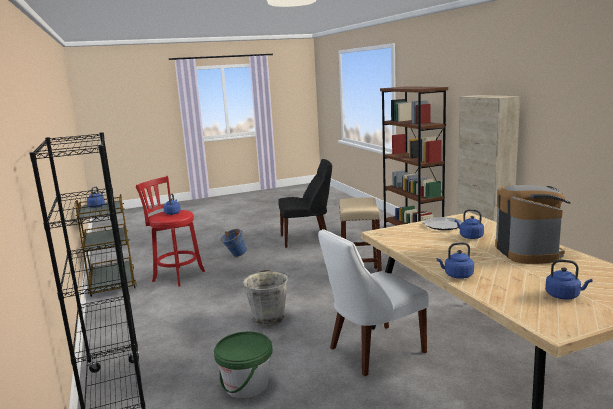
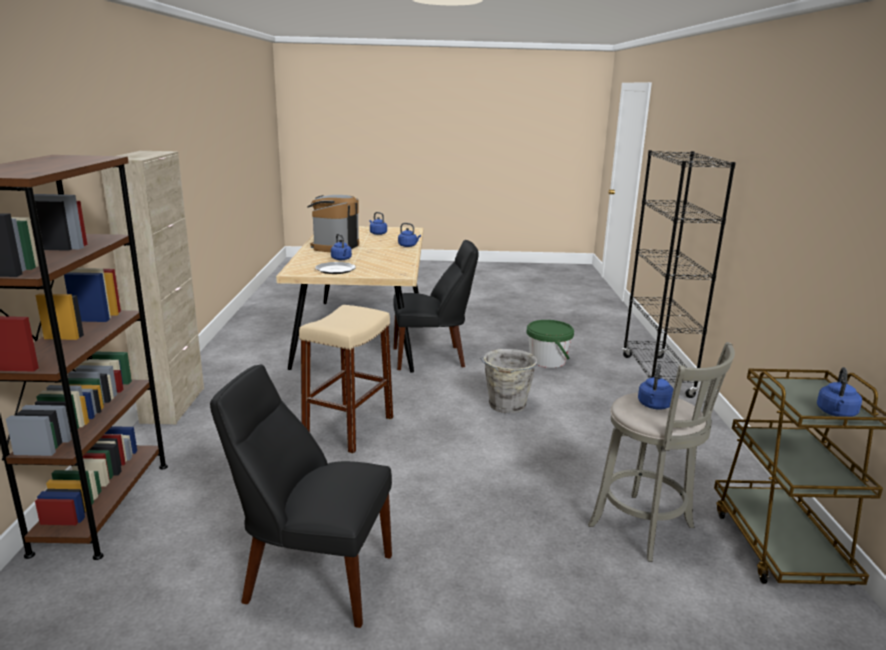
camera: 160 degrees left, 5 degrees up
red stool [136,176,205,287] -> grey stool [588,342,735,562]
blue bucket [221,229,247,257] -> none
white chair [318,229,429,376] -> black chair [393,240,479,370]

